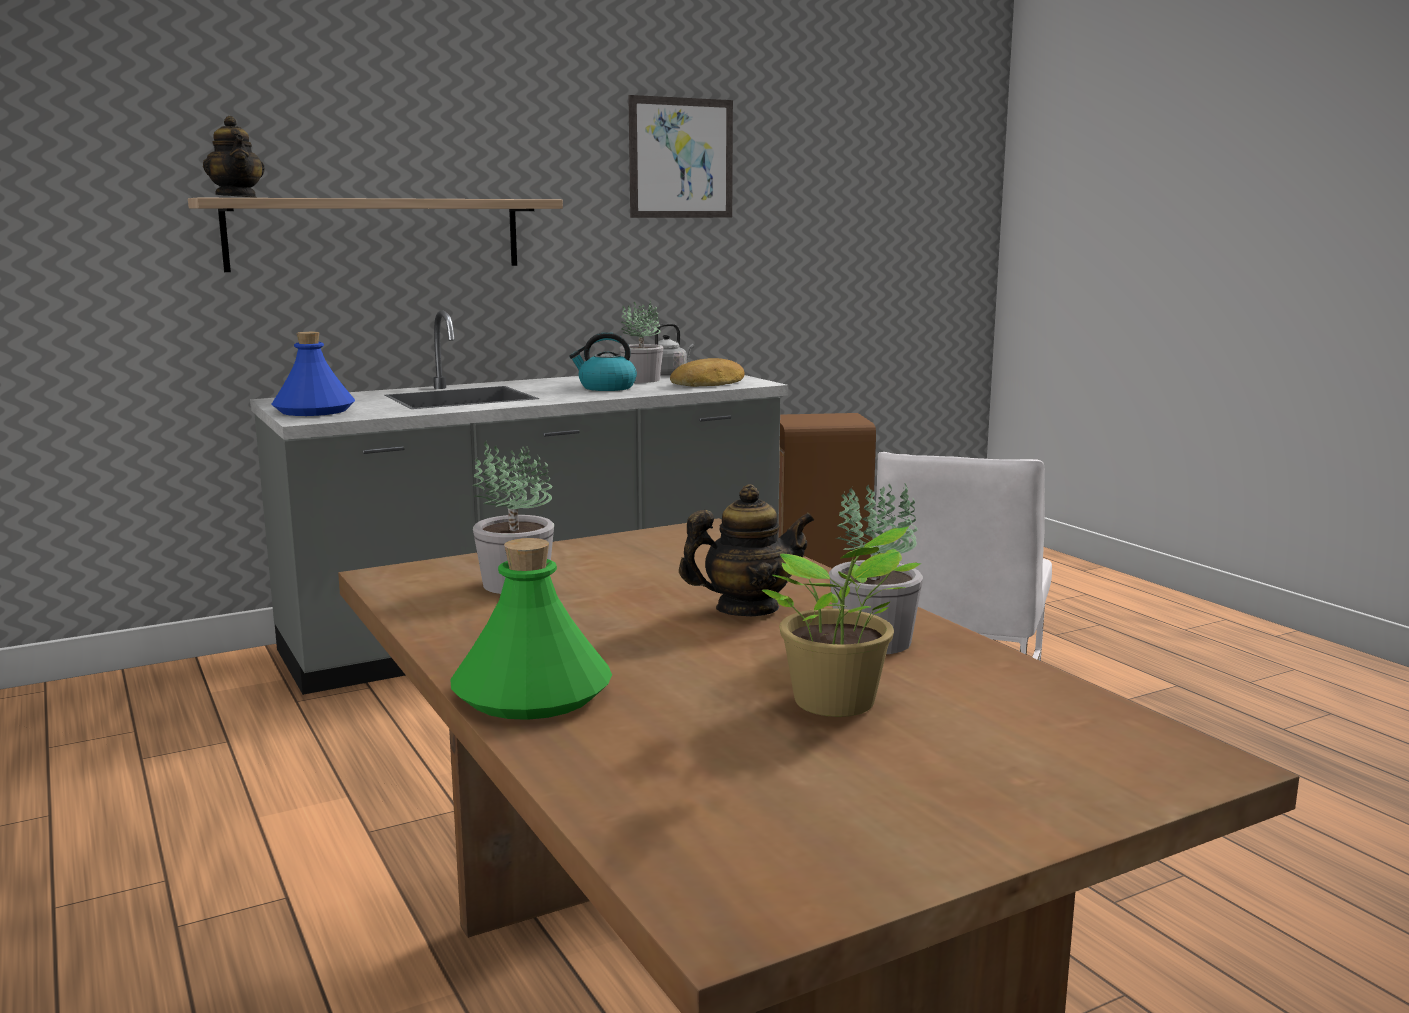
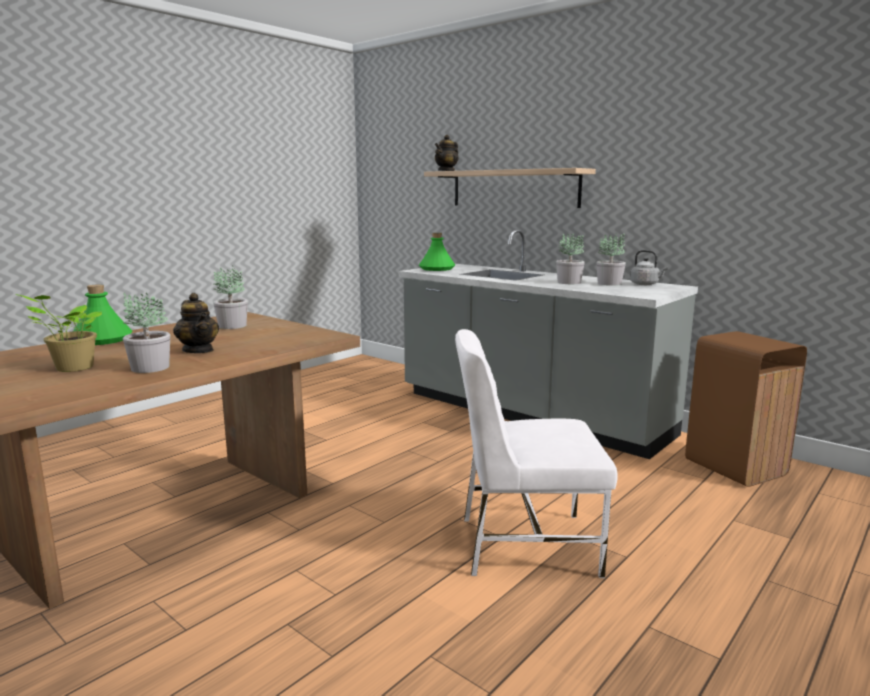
camera: 70 degrees right, 0 degrees up
blue bottle [271,332,355,416] -> green bottle [419,232,455,271]
kettle [569,332,637,391] -> potted plant [556,232,585,284]
picture [628,95,733,218] -> none
bread [670,358,744,387] -> none

